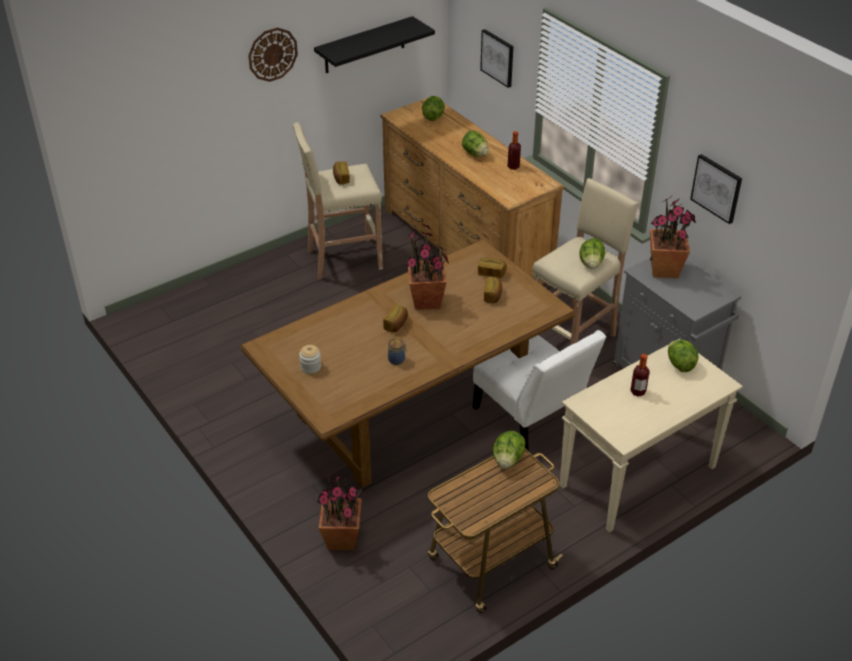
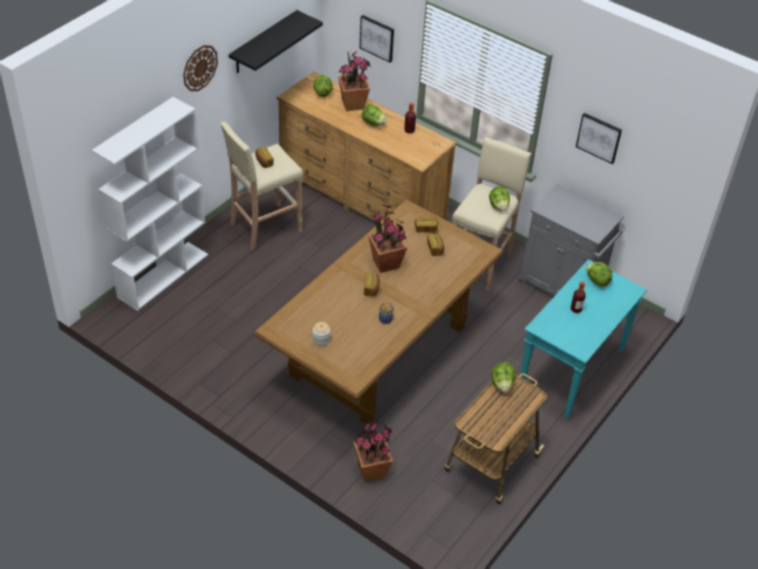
camera: 20 degrees left, 5 degrees up
white chair [473,330,606,451] -> none
beige console table [560,339,743,532] -> turquoise console table [520,259,647,419]
potted plant [650,196,696,278] -> potted plant moved to [338,51,370,111]
none -> white bookcase [92,97,208,311]

